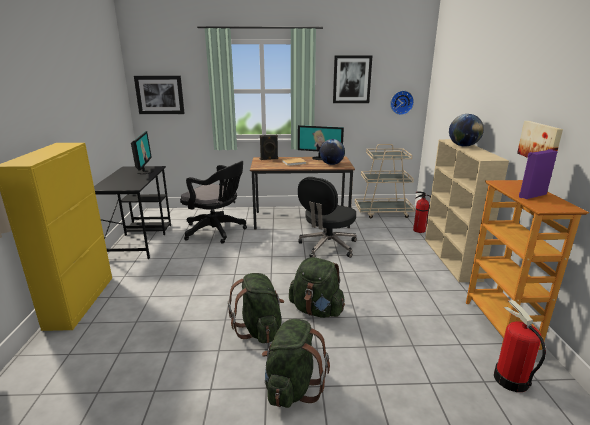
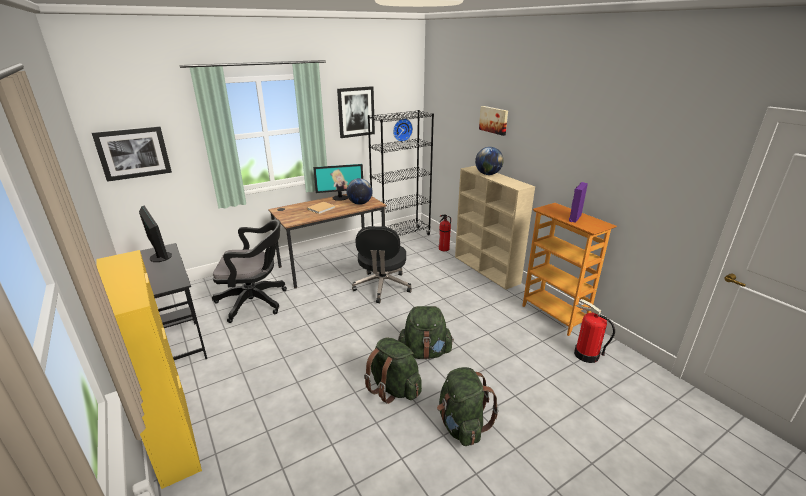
camera: 30 degrees left, 5 degrees up
black speaker [260,135,278,160] -> none
beige cart [355,144,415,219] -> black bookcase [368,110,434,236]
picture [517,121,563,158] -> picture moved to [479,106,508,136]

